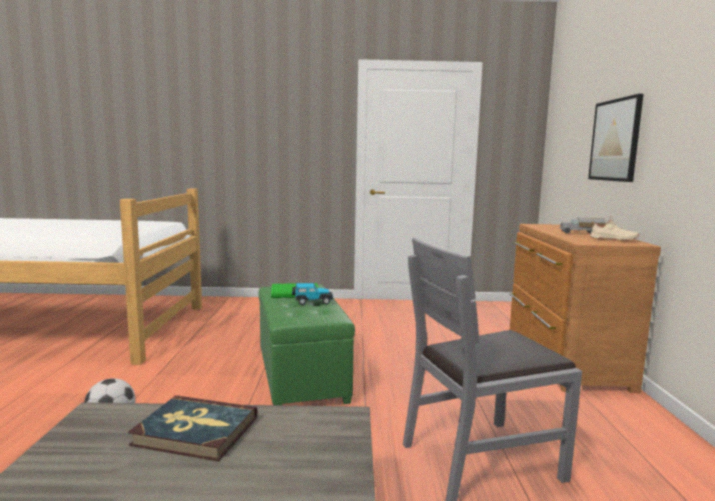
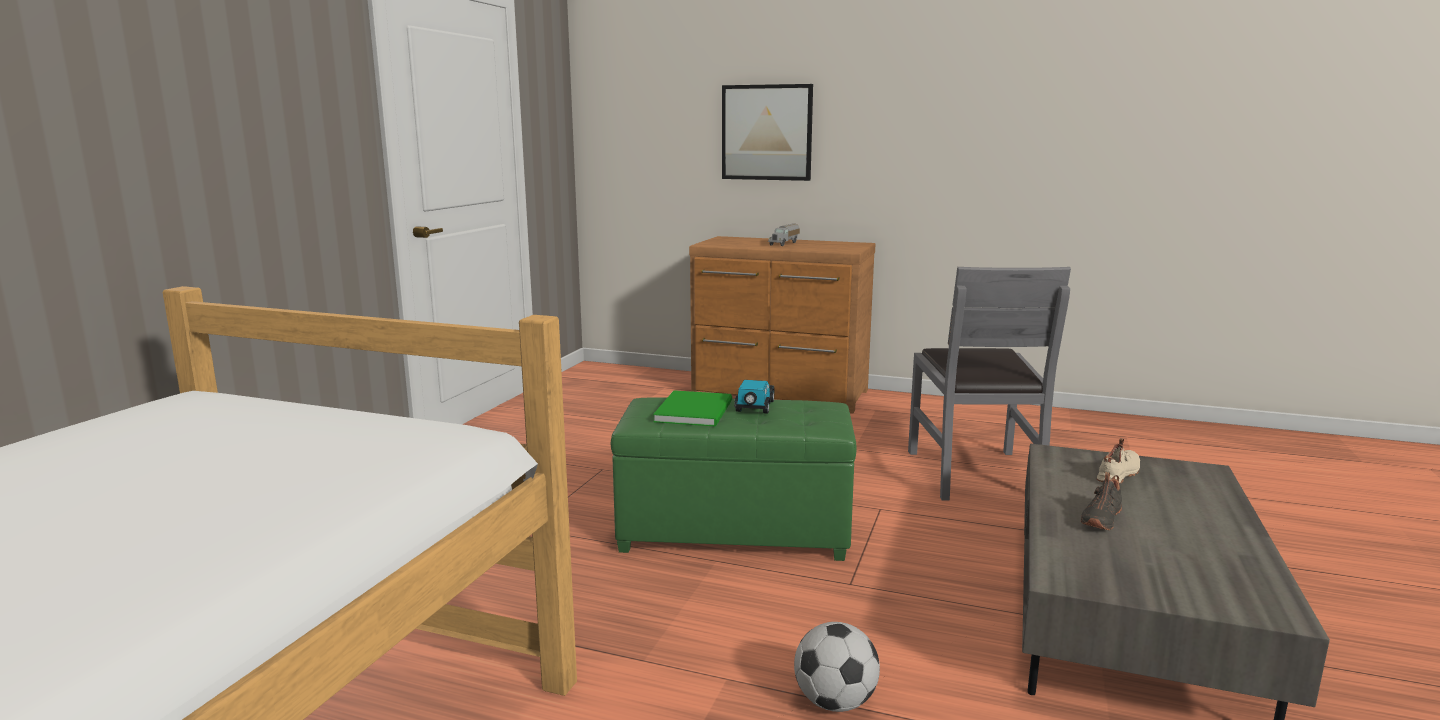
camera: 70 degrees left, 5 degrees up
book [128,395,257,461] -> black shoe [1081,472,1122,530]
beige shoe [590,216,639,241] -> beige shoe moved to [1097,438,1140,483]

